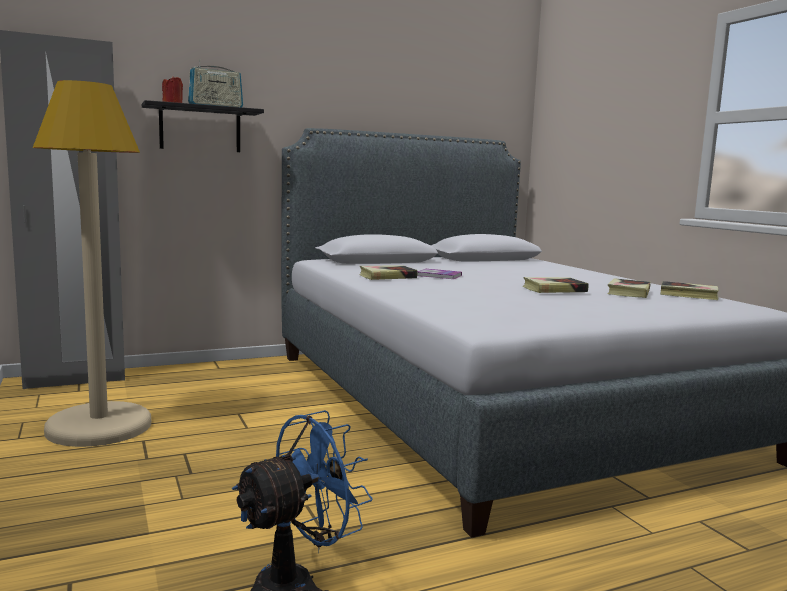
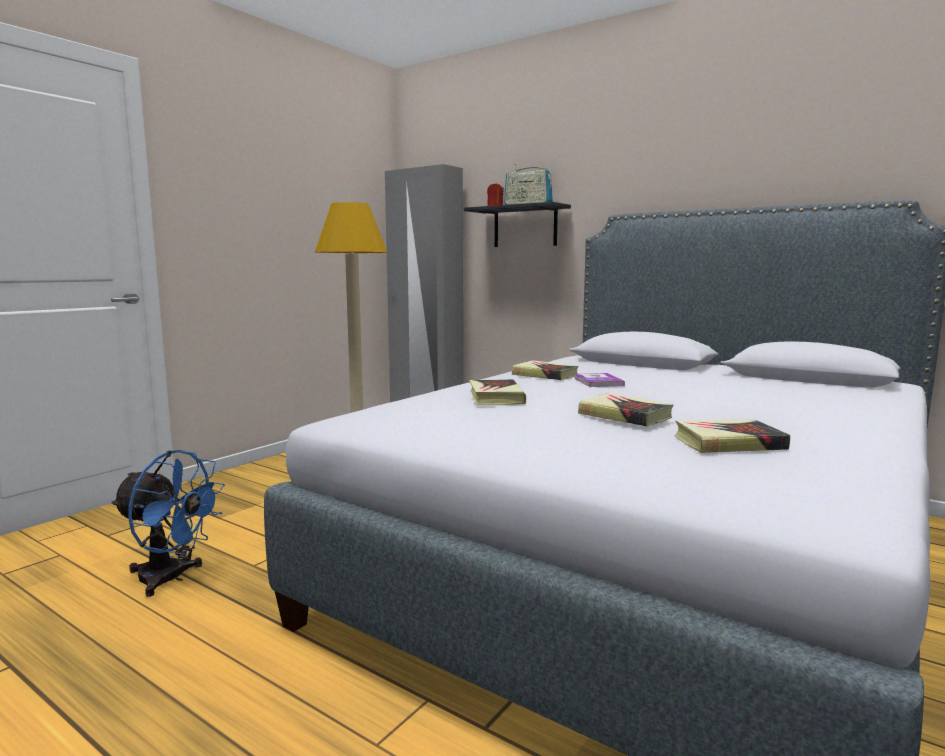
camera: 60 degrees right, 0 degrees up
book [660,281,719,300] -> book moved to [469,379,526,405]

